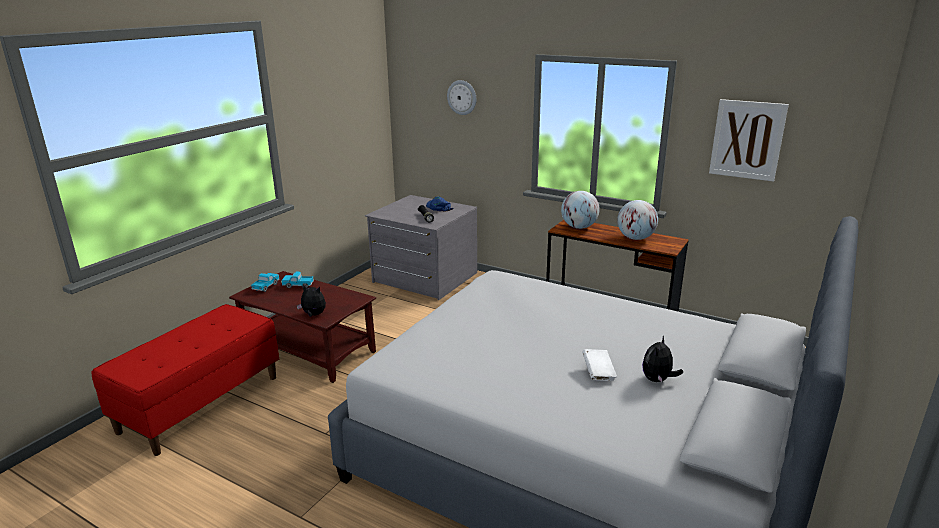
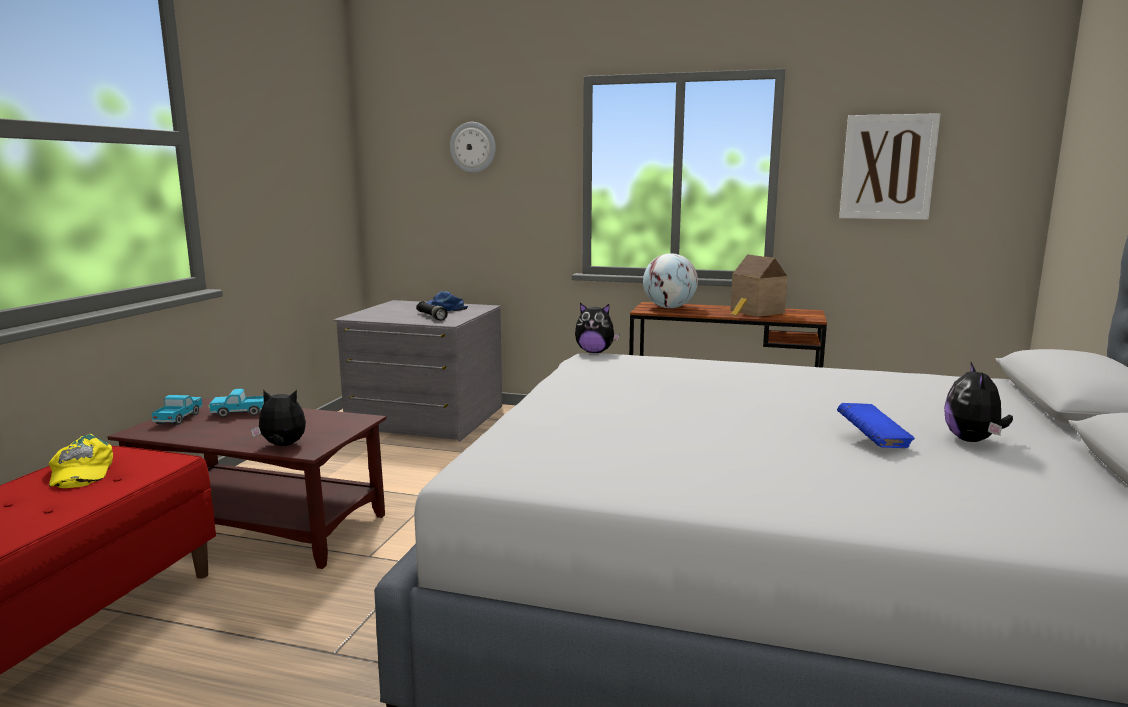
camera: 15 degrees left, 10 degrees down
white book [582,349,617,381] -> blue book [837,403,915,448]
globe [617,200,658,240] -> toy house [730,254,787,317]
none -> yellow cap [49,434,113,488]
none -> plush toy [575,303,620,353]

